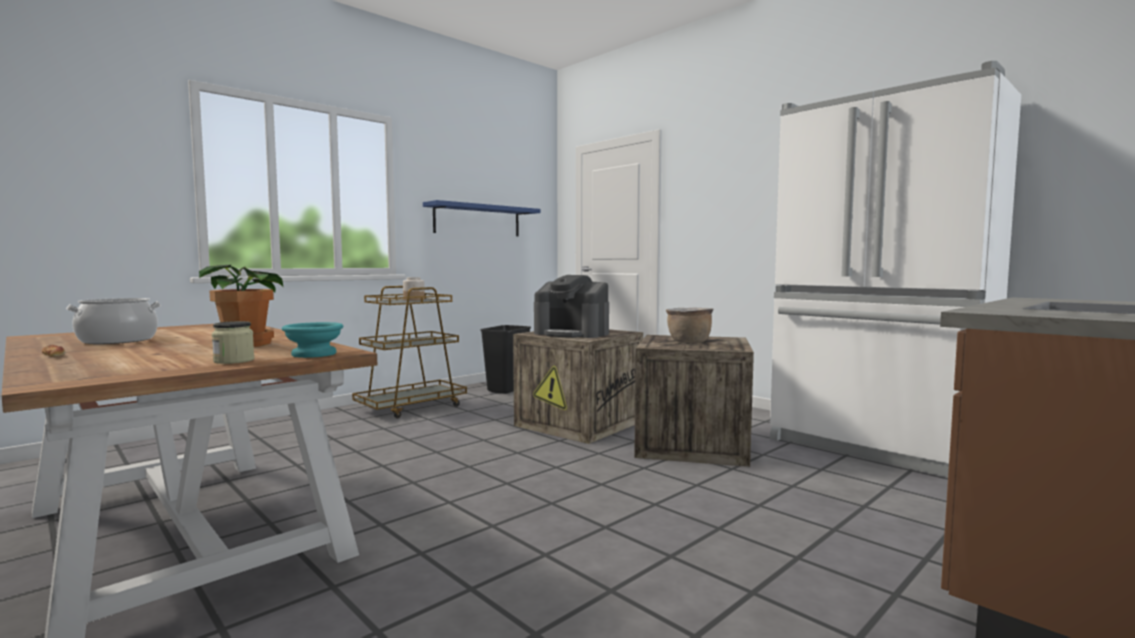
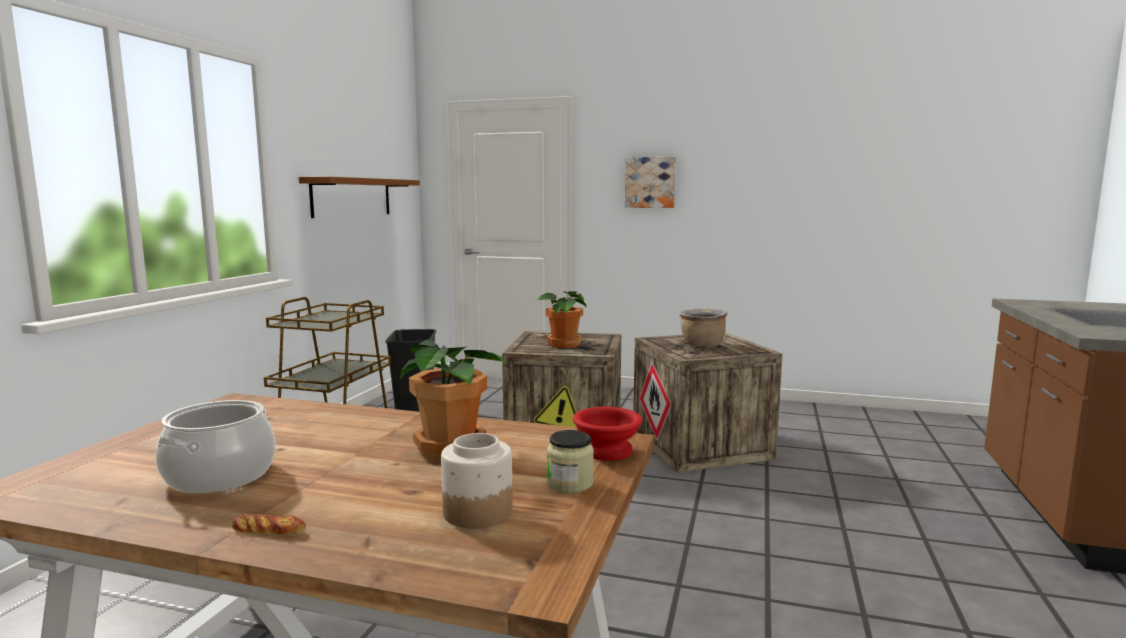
camera: 30 degrees left, 5 degrees up
turquoise bowl [282,322,343,358] -> red bowl [573,407,642,461]
jar [403,277,425,301] -> jar moved to [441,433,513,528]
blue shelf [423,200,540,236] -> brown shelf [299,177,420,218]
coffee machine [534,275,609,338] -> potted plant [537,291,586,348]
white fridge [770,61,1021,478] -> none
none -> picture [625,157,676,208]

